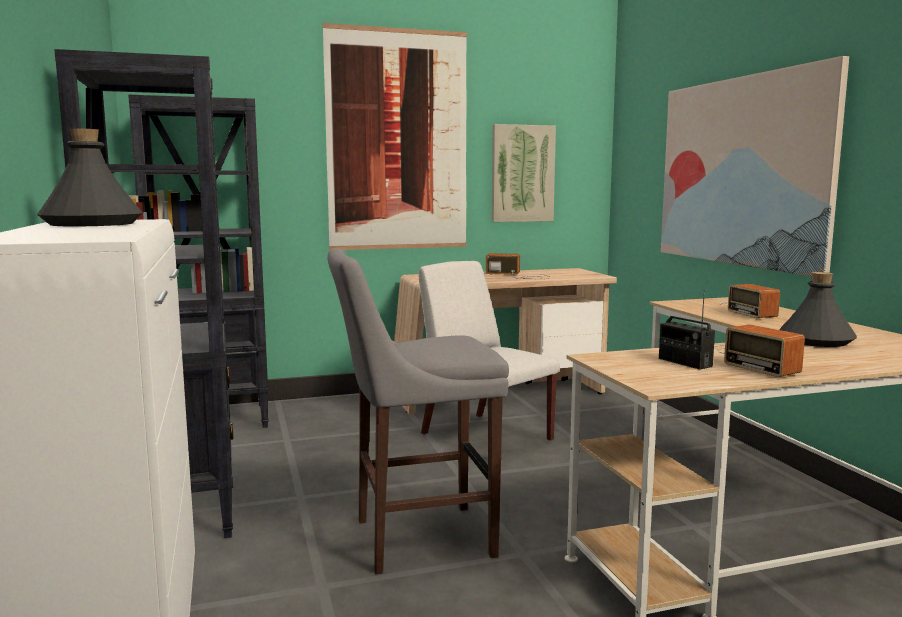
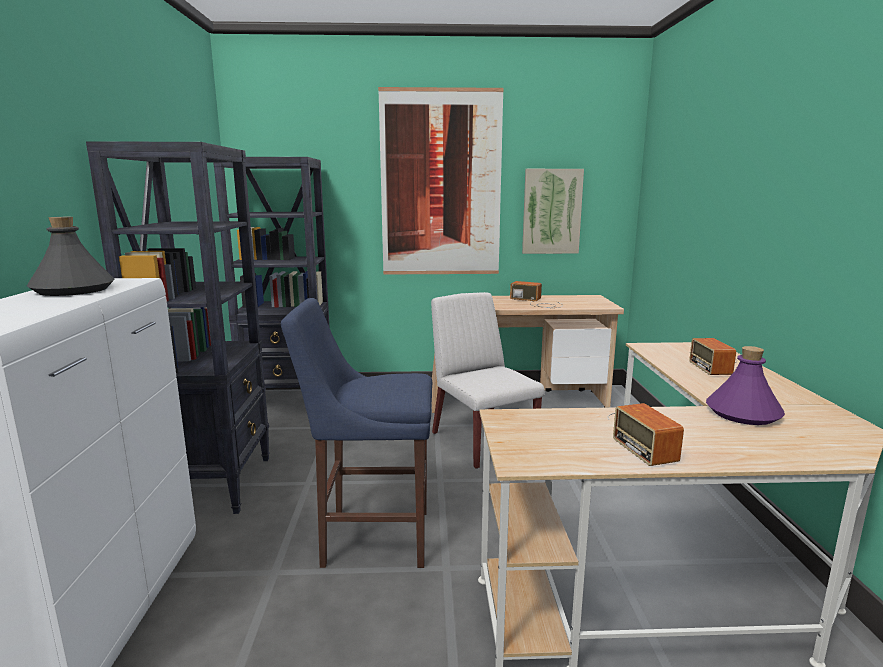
camera: 15 degrees right, 5 degrees up
grey stool [327,248,509,574] -> blue stool [281,298,432,568]
radio [659,289,715,370] -> none
picture [661,56,849,277] -> none
grey bottle [779,272,857,347] -> purple bottle [706,346,785,425]

